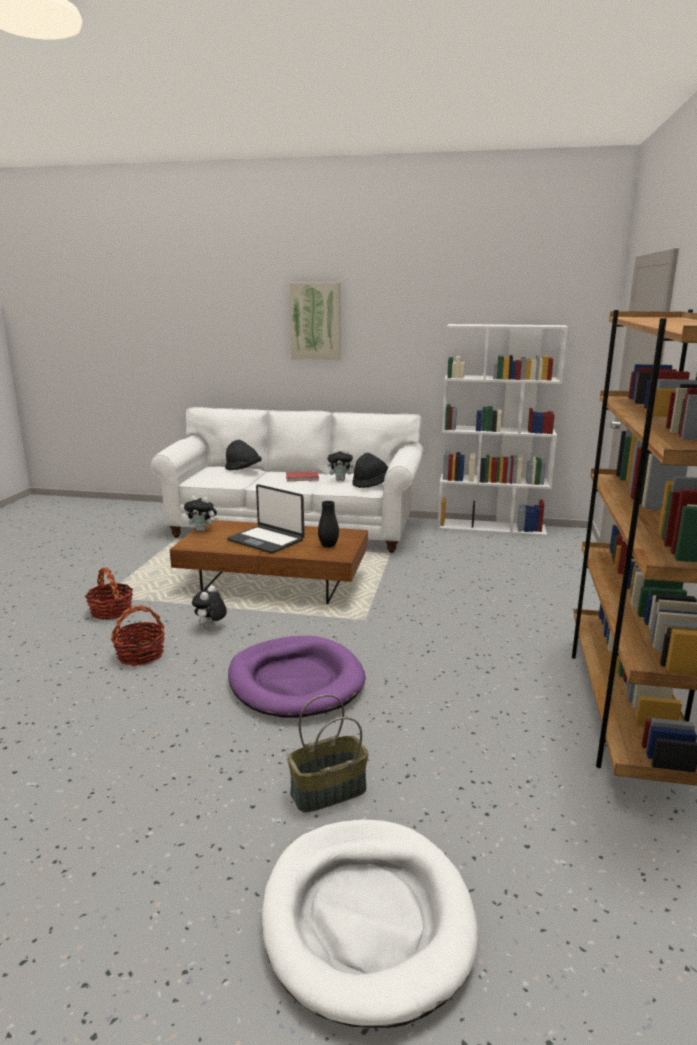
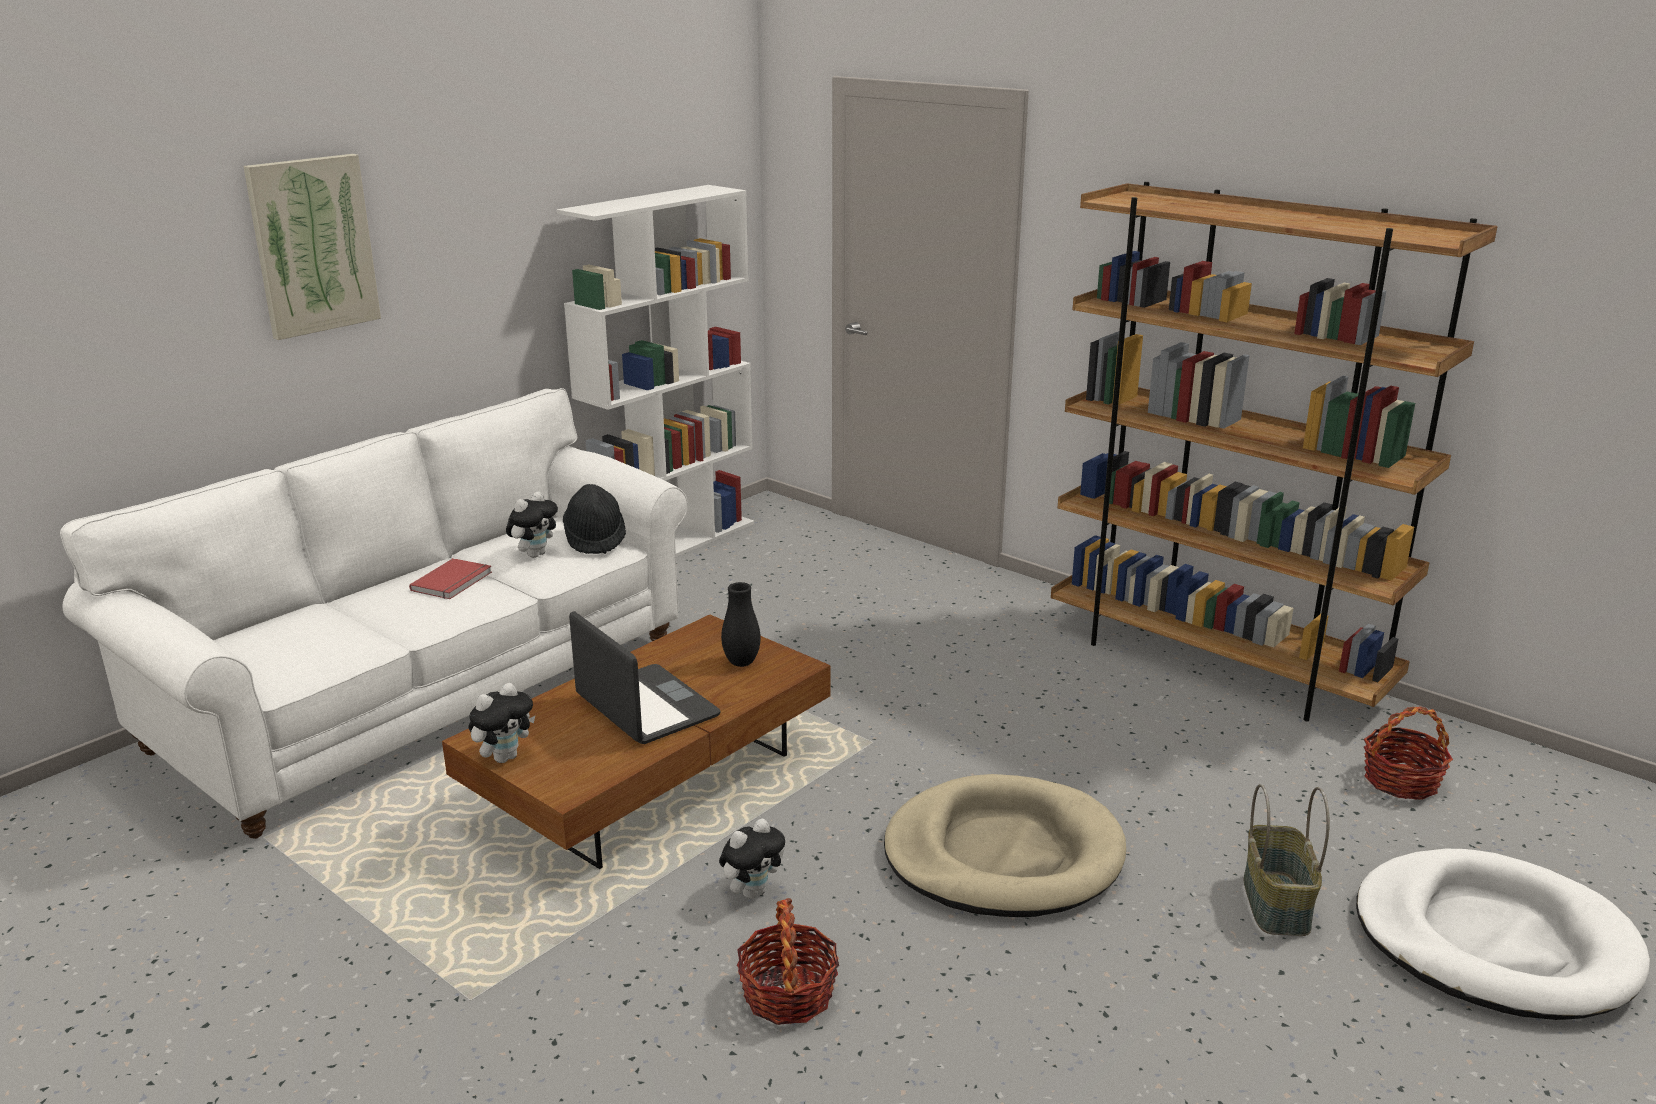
camera: 60 degrees left, 5 degrees up
basket [85,568,133,620] -> basket moved to [1364,706,1453,800]
plush toy [192,585,227,628] -> plush toy turned 90 degrees counterclockwise [719,818,785,899]
black hat [225,440,262,470] -> none
laptop [227,484,304,553] -> laptop turned 105 degrees counterclockwise [569,611,721,744]
purple dog bed [228,636,366,718] -> beige dog bed [884,774,1126,917]

